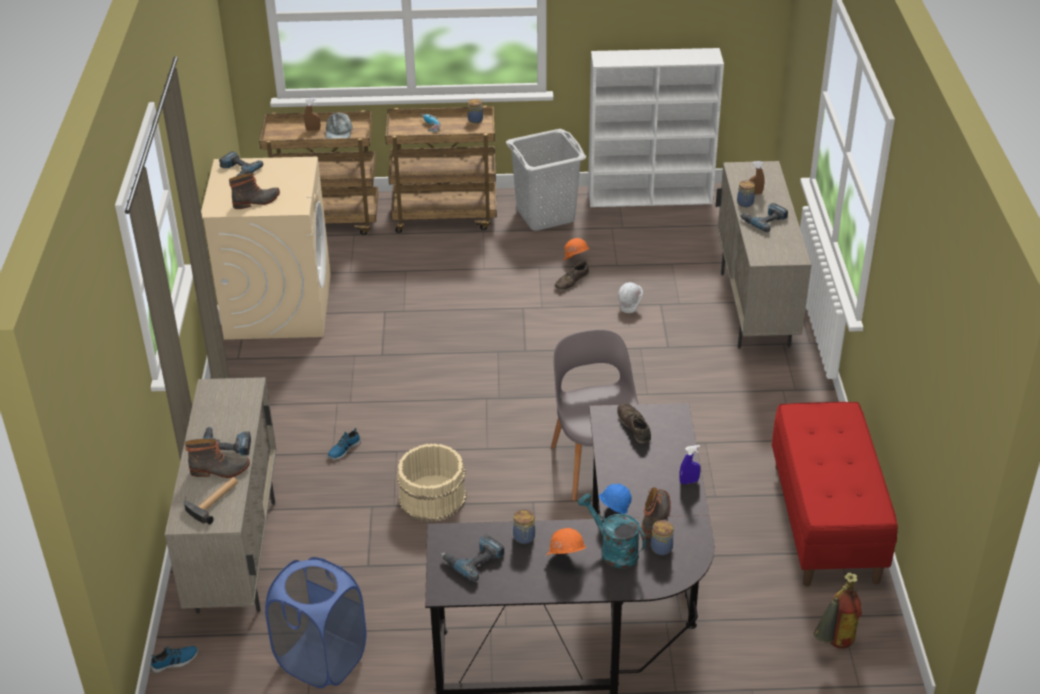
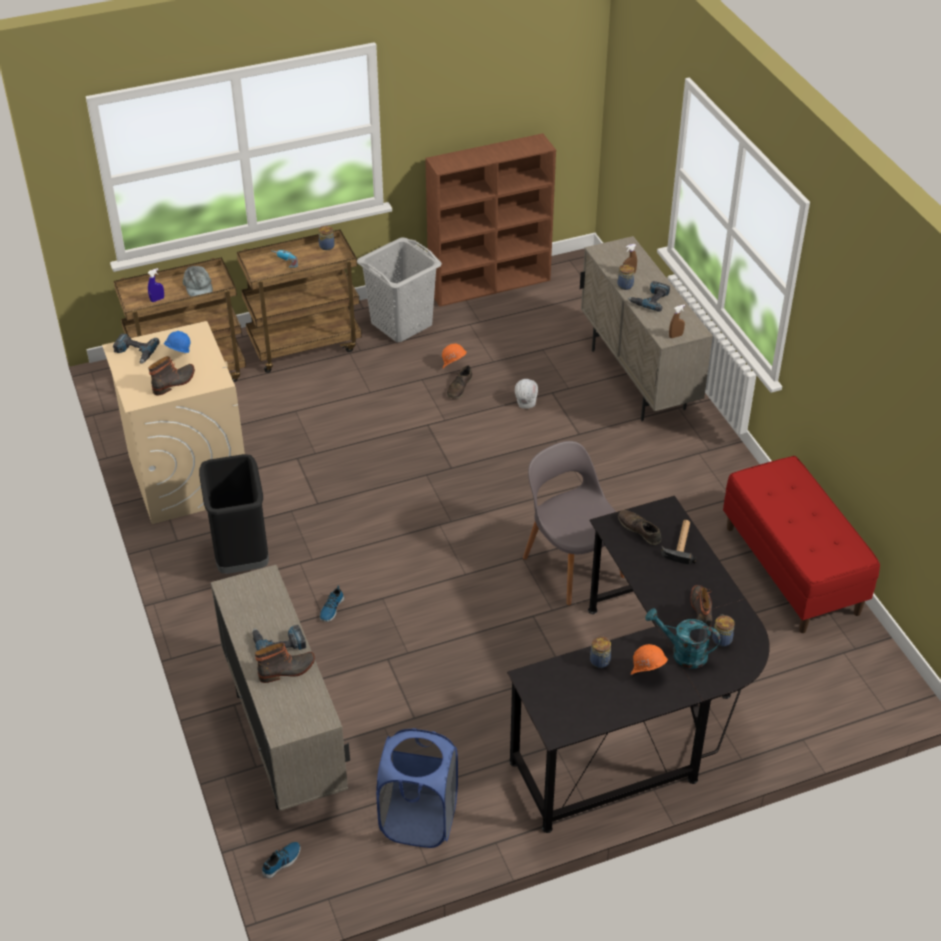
camera: 20 degrees left, 5 degrees up
hammer [184,477,238,525] -> hammer moved to [661,520,697,565]
brown spray bottle [304,98,320,131] -> brown spray bottle moved to [669,304,685,338]
beige bucket [397,444,466,522] -> none
power drill [441,534,504,582] -> none
white bookcase [588,48,724,207] -> brown bookcase [425,133,556,307]
blue hard hat [599,484,632,514] -> blue hard hat moved to [164,331,191,353]
blue spray bottle [680,445,701,484] -> blue spray bottle moved to [148,268,164,302]
fire extinguisher [814,573,862,649] -> none
none -> black trash can [199,454,269,574]

